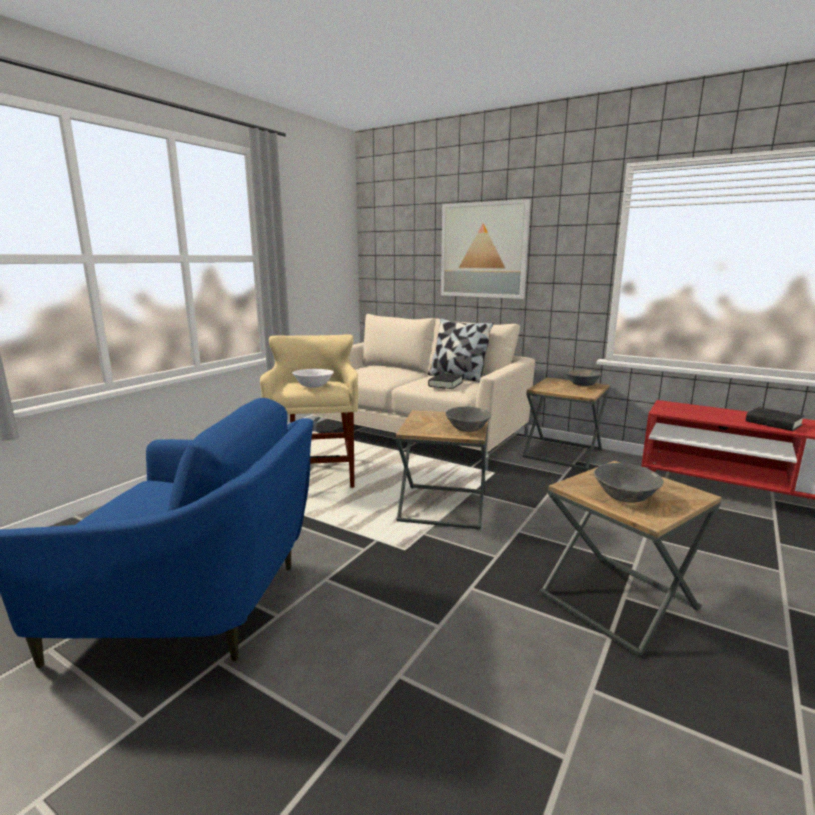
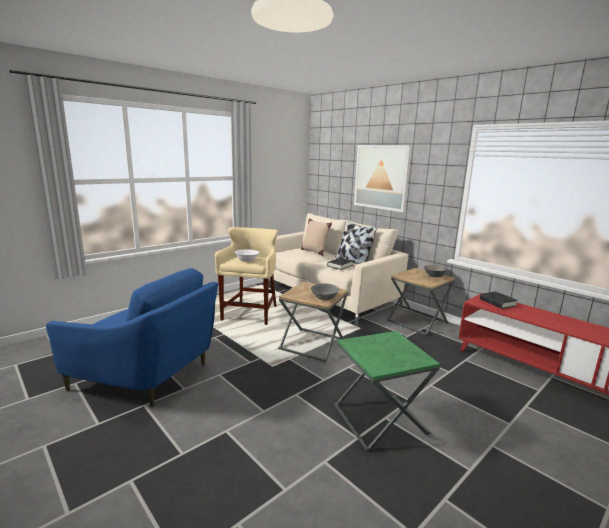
camera: 15 degrees right, 0 degrees up
brown side table [540,461,721,656] -> green side table [334,331,440,451]
grey bowl [594,463,663,503] -> none
black book [746,407,804,431] -> black book moved to [480,291,518,309]
none -> beige pillow [301,218,332,256]

